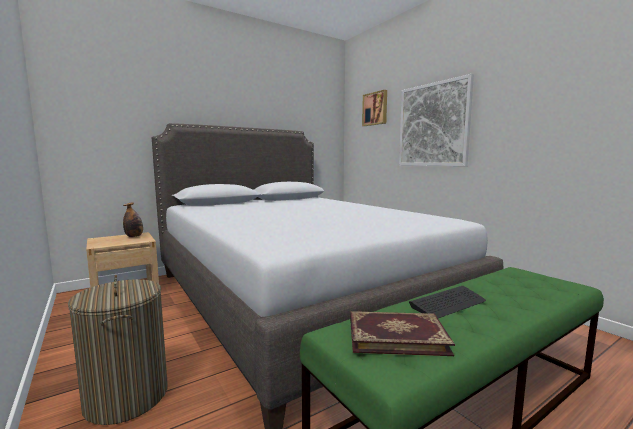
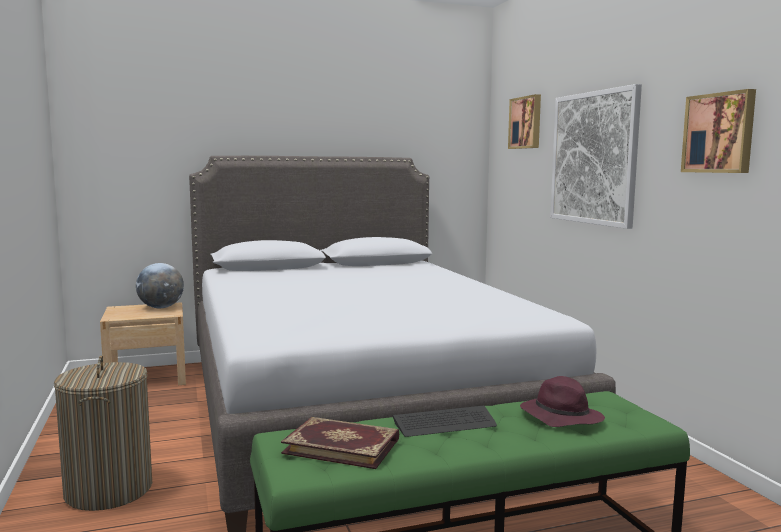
camera: 15 degrees right, 0 degrees up
bottle [123,203,143,237] -> globe [136,263,184,308]
none -> purple hat [520,376,605,427]
none -> picture [681,89,756,173]

